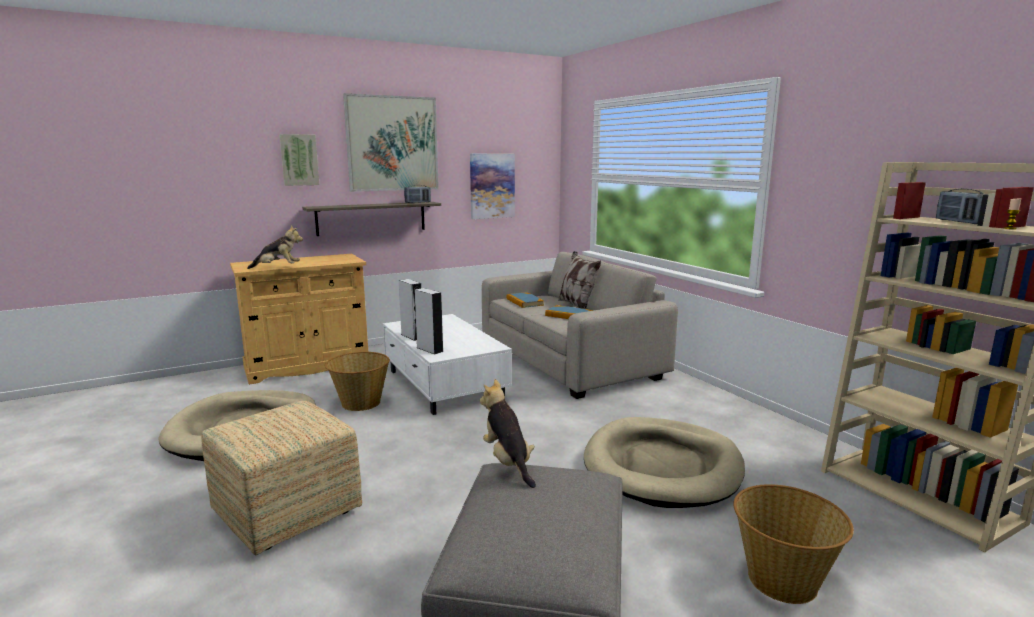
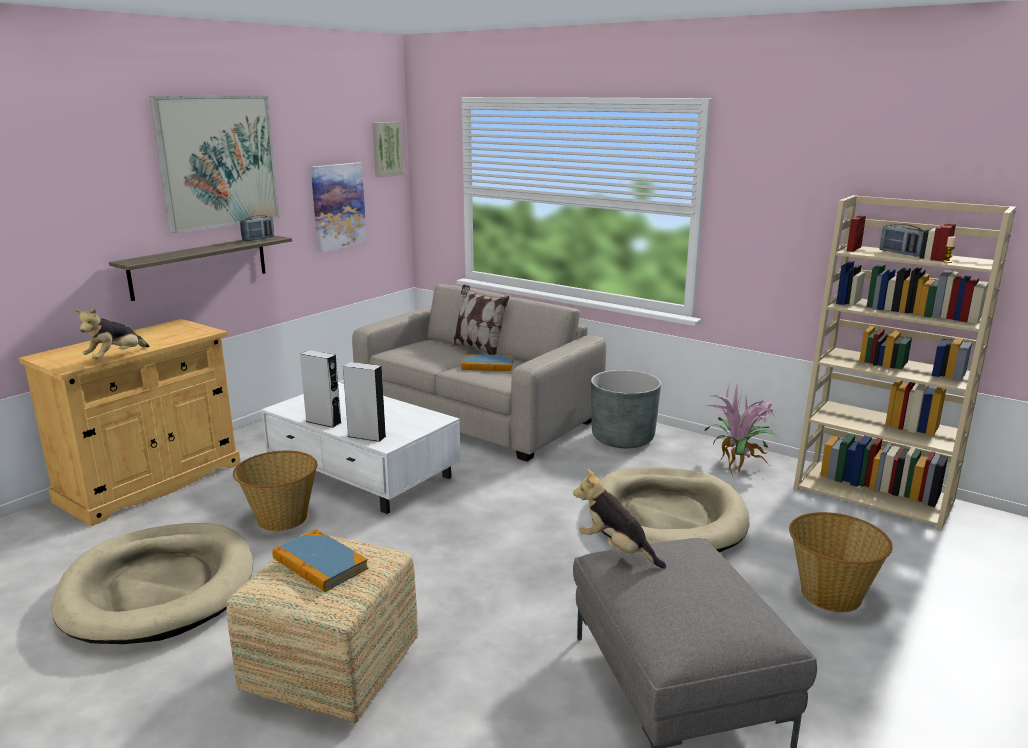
camera: 25 degrees left, 5 degrees up
plush toy [247,226,303,269] -> plush toy turned 150 degrees clockwise [75,307,149,359]
picture [279,134,320,186] -> picture moved to [372,122,404,177]
book [507,292,544,308] -> book moved to [272,530,368,592]
none -> grey planter [591,370,661,448]
none -> potted plant [704,381,777,477]

